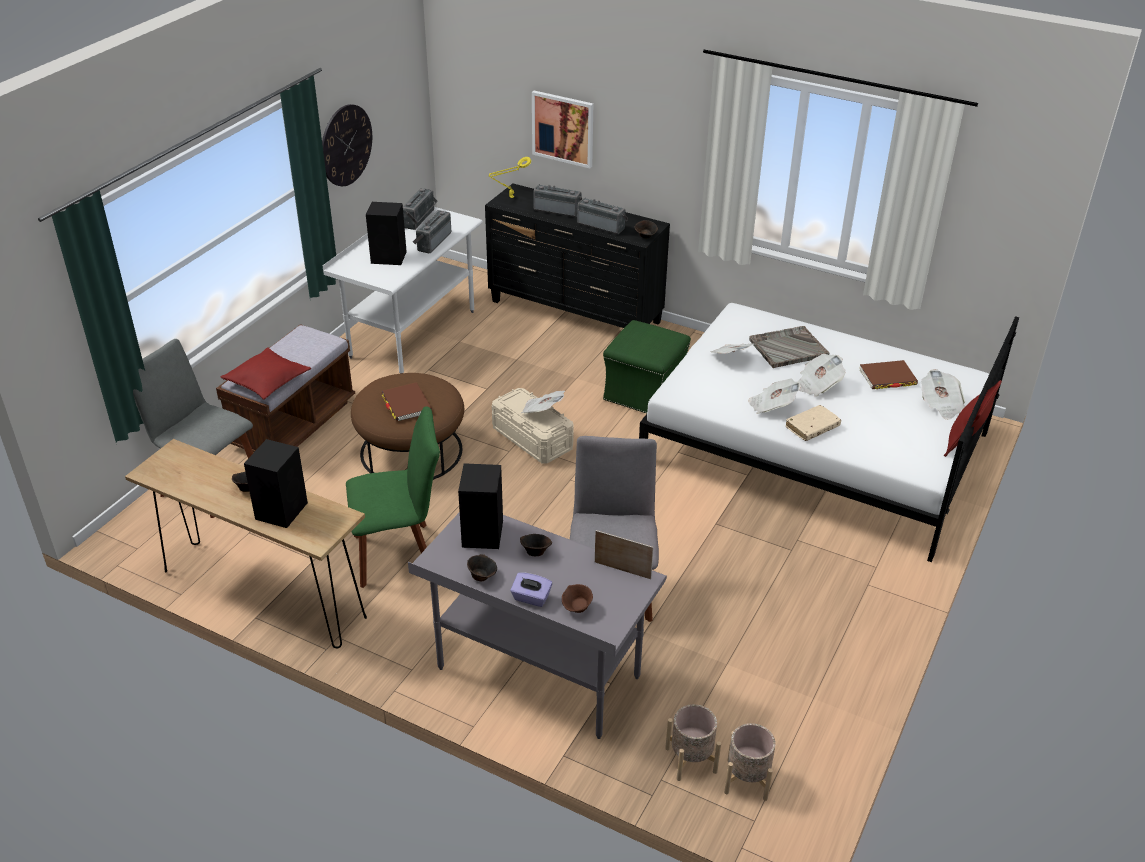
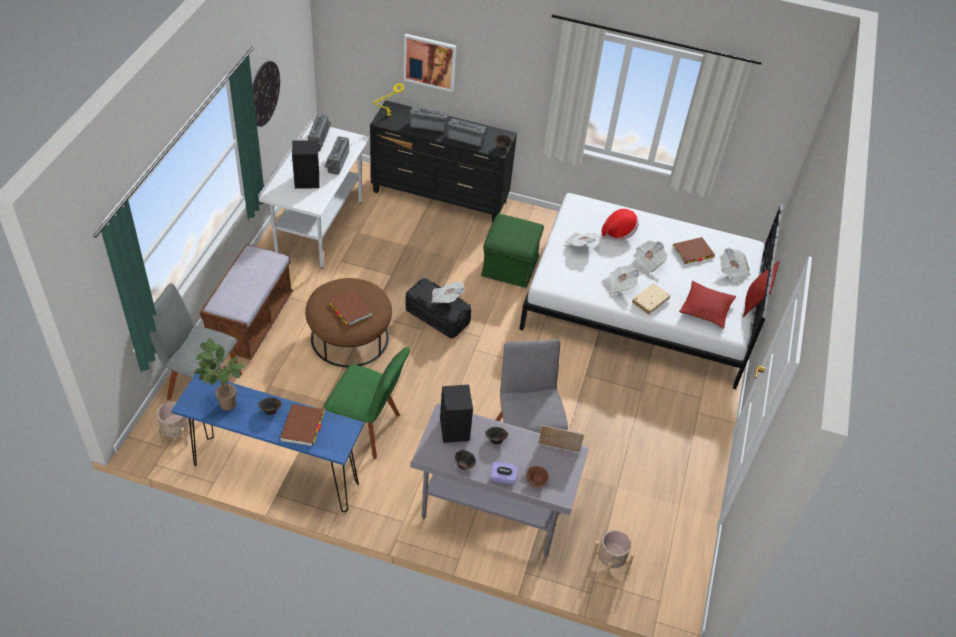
camera: 15 degrees left, 10 degrees up
brown console table [125,439,367,648] -> blue console table [171,374,364,512]
red pillow [220,347,311,400] -> red pillow moved to [679,281,736,329]
black speaker [244,439,308,528] -> brown book [280,404,324,446]
green chair [346,406,440,588] -> green chair turned 45 degrees clockwise [324,347,410,459]
beige storage box [492,388,574,464] -> black storage box [405,278,472,338]
beige planter [724,723,776,801] -> beige planter moved to [156,401,192,447]
grey tray [749,326,829,368] -> hat [601,209,639,241]
none -> potted plant [194,338,245,411]

